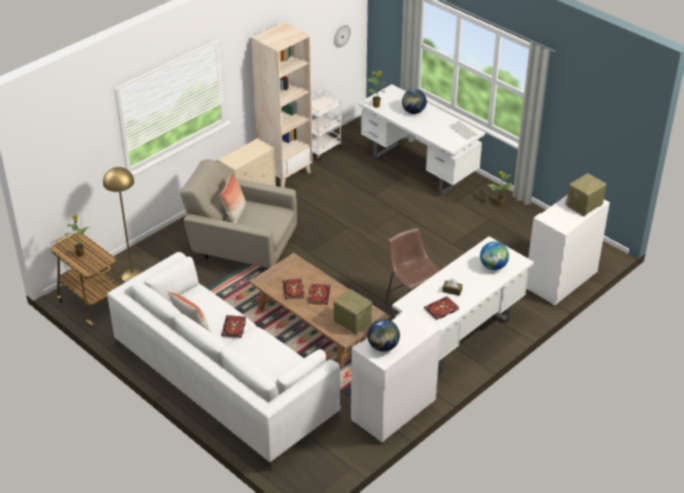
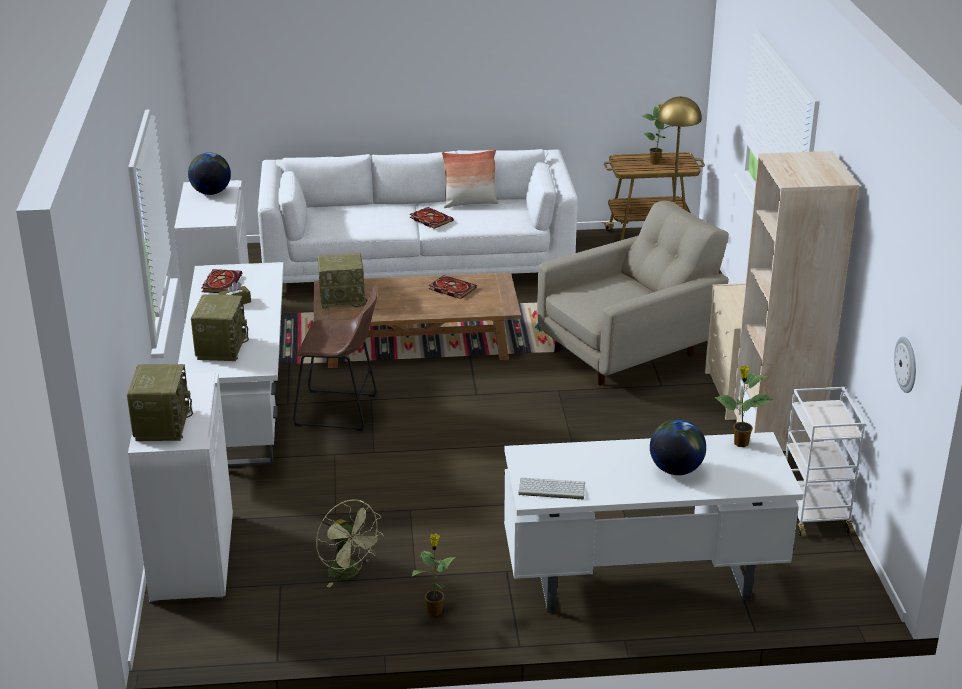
camera: 130 degrees right, 10 degrees down
pillow [219,173,246,223] -> none
book [308,284,331,305] -> none
globe [480,241,509,270] -> radio [191,294,249,361]
none -> green fan [316,500,384,588]

